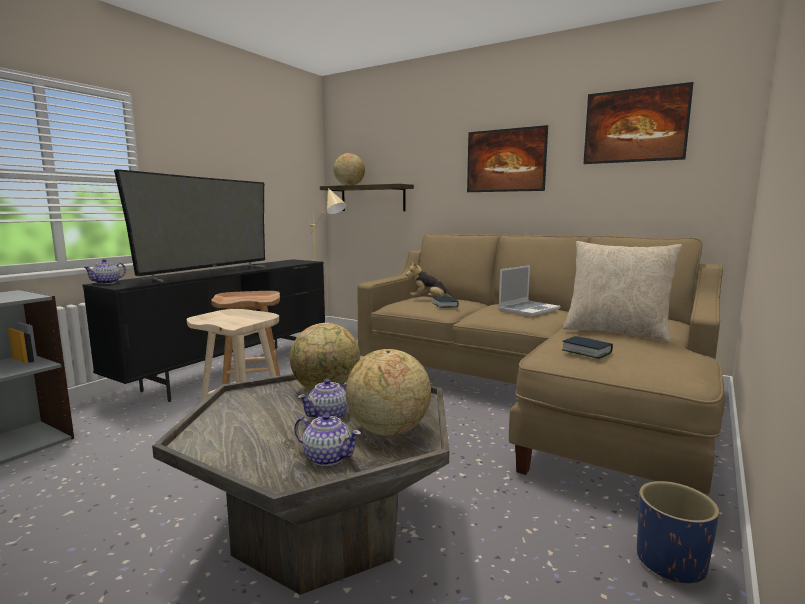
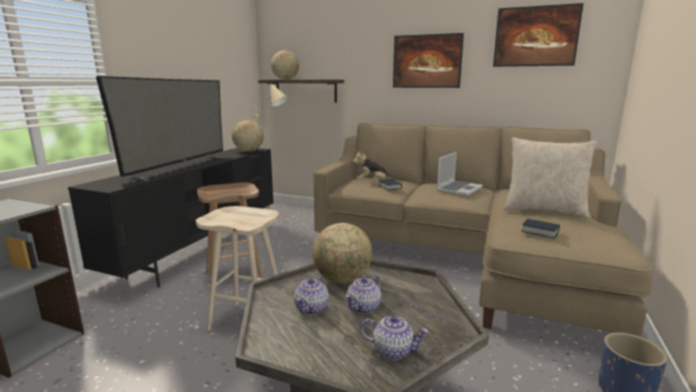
camera: 10 degrees left, 5 degrees up
teapot [83,259,126,284] -> teapot moved to [294,275,329,315]
globe [346,349,431,436] -> globe moved to [232,120,264,152]

